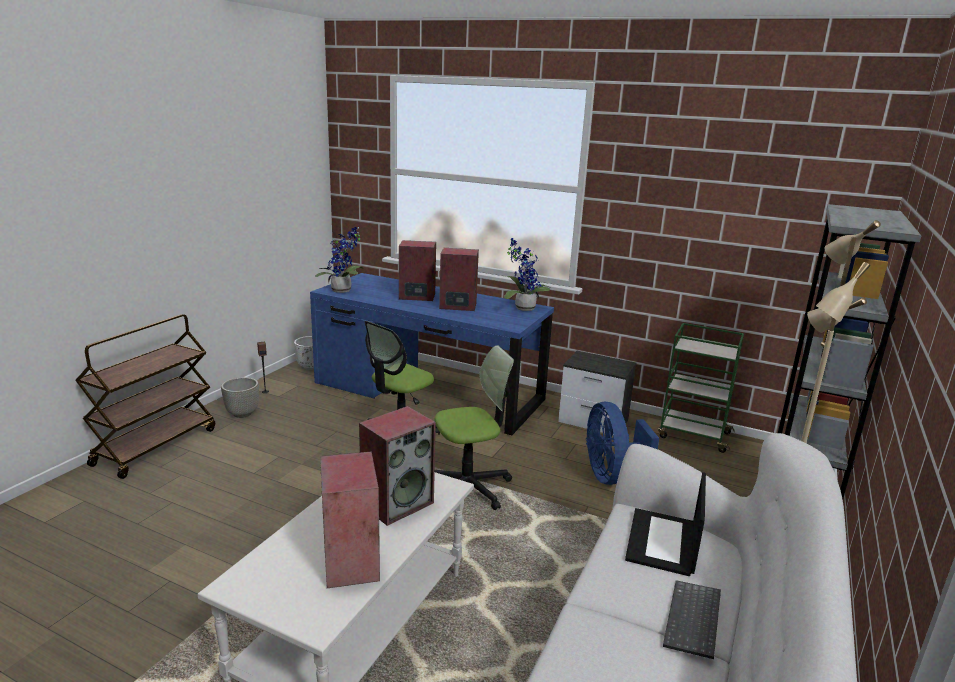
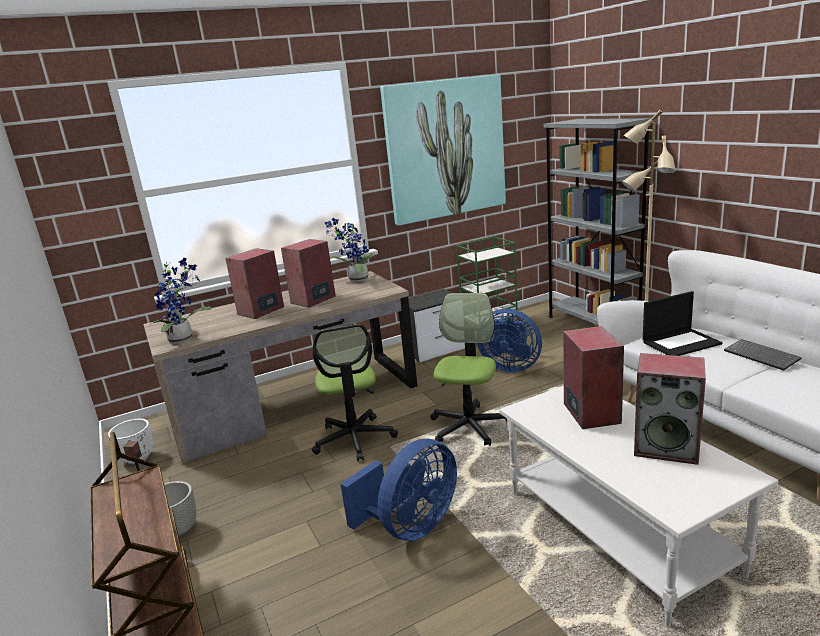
camera: 50 degrees left, 0 degrees up
blue desk [310,273,554,435] -> brown desk [143,271,417,463]
laptop [625,472,706,576] -> laptop turned 75 degrees counterclockwise [643,291,723,356]
none -> blue fan [340,439,457,541]
none -> picture [380,74,506,226]

